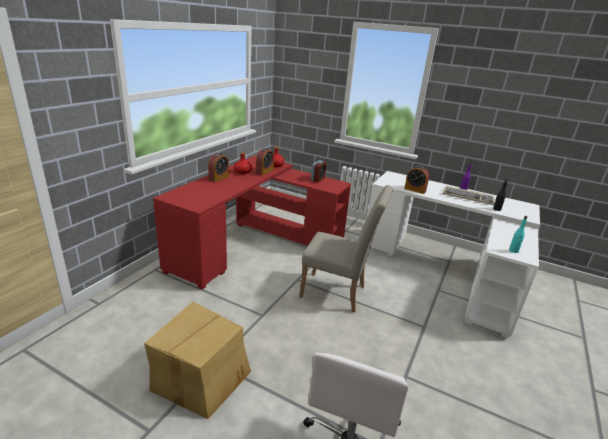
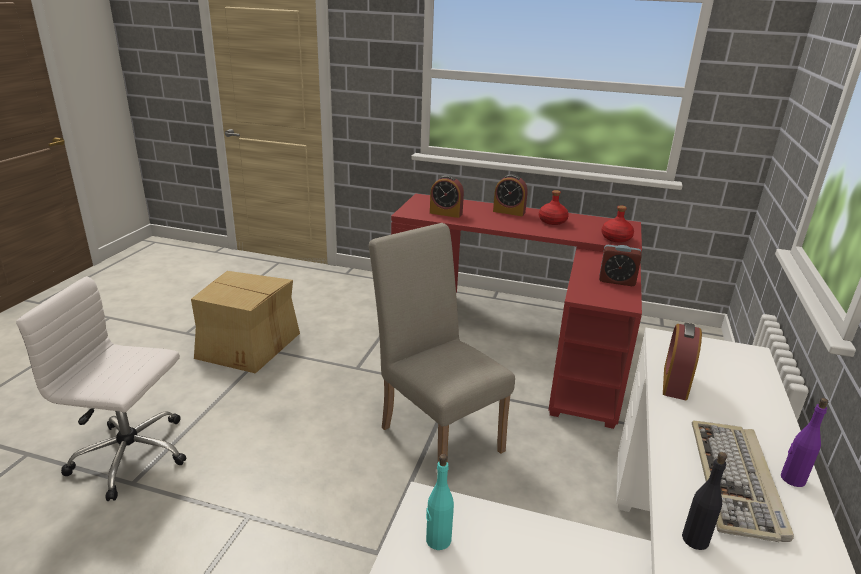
camera: 80 degrees right, 0 degrees up
alarm clock [256,148,274,175] -> alarm clock moved to [430,175,464,218]
beige chair [299,185,393,312] -> beige chair turned 135 degrees clockwise [369,223,515,462]

